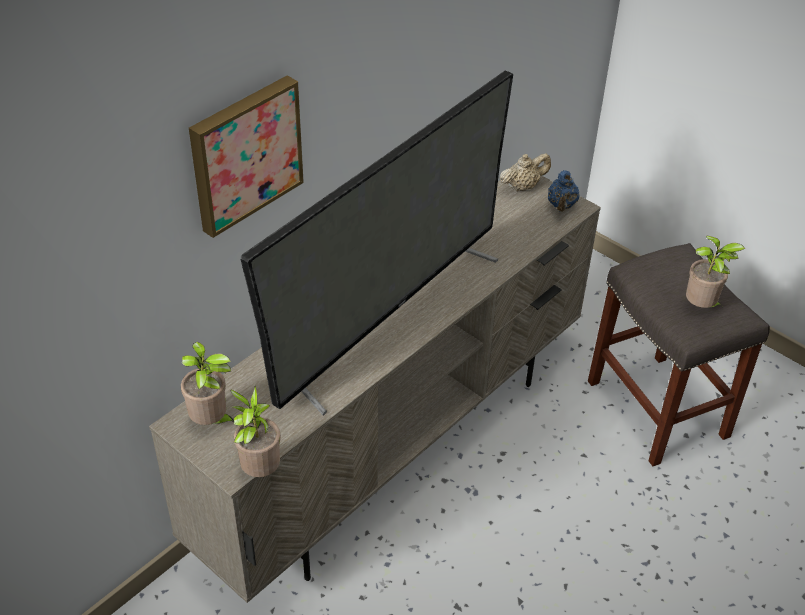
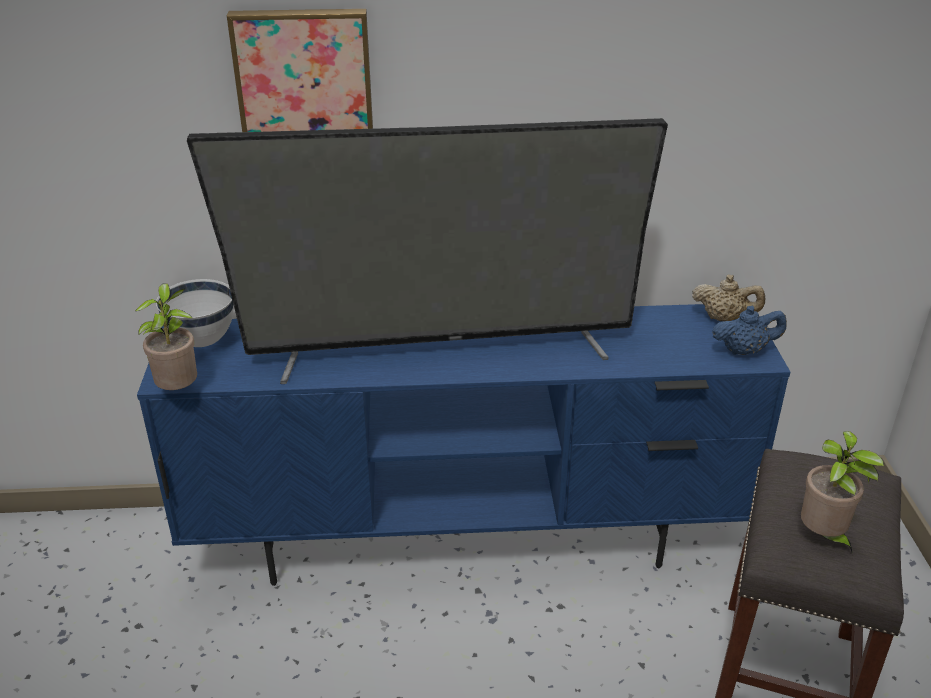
camera: 45 degrees right, 10 degrees down
beige tv stand [149,176,601,603] -> blue tv stand [137,304,791,586]
potted plant [181,342,234,425] -> white bowl [156,279,234,347]
blue teapot [548,170,579,212] -> blue teapot turned 150 degrees counterclockwise [712,306,787,355]

